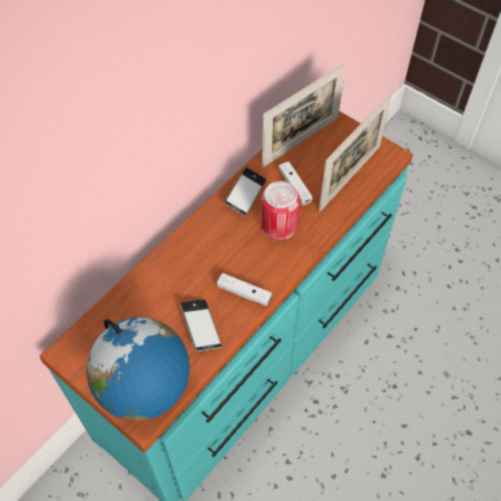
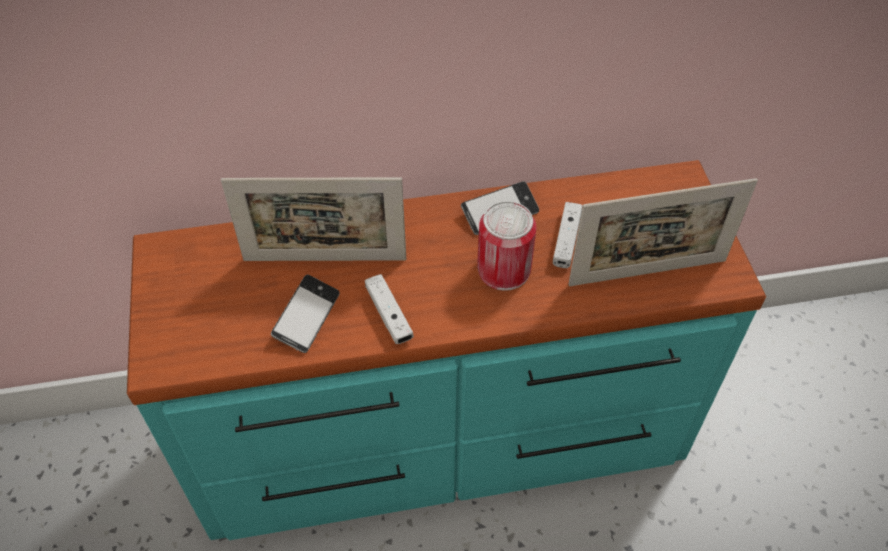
camera: 40 degrees right, 5 degrees down
globe [86,317,190,421] -> none
picture frame [262,63,346,167] -> picture frame moved to [221,177,406,261]

